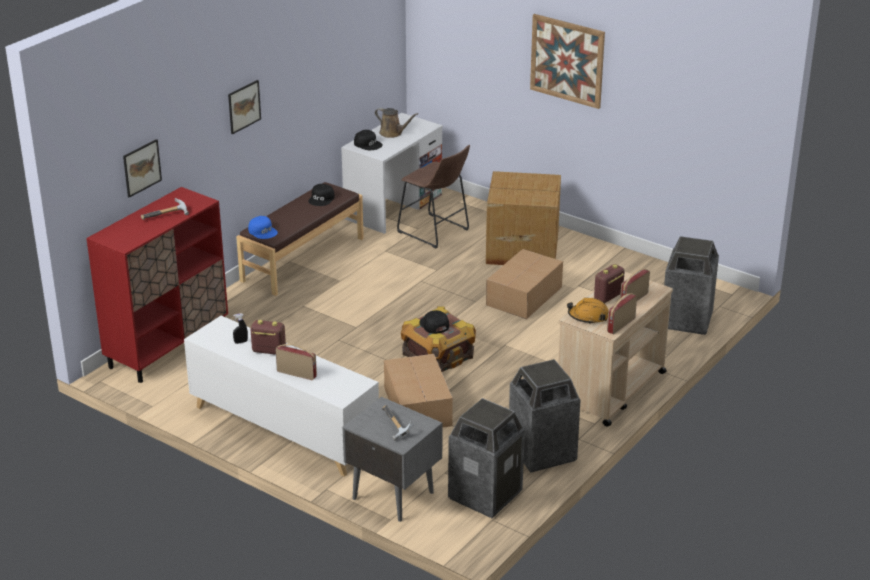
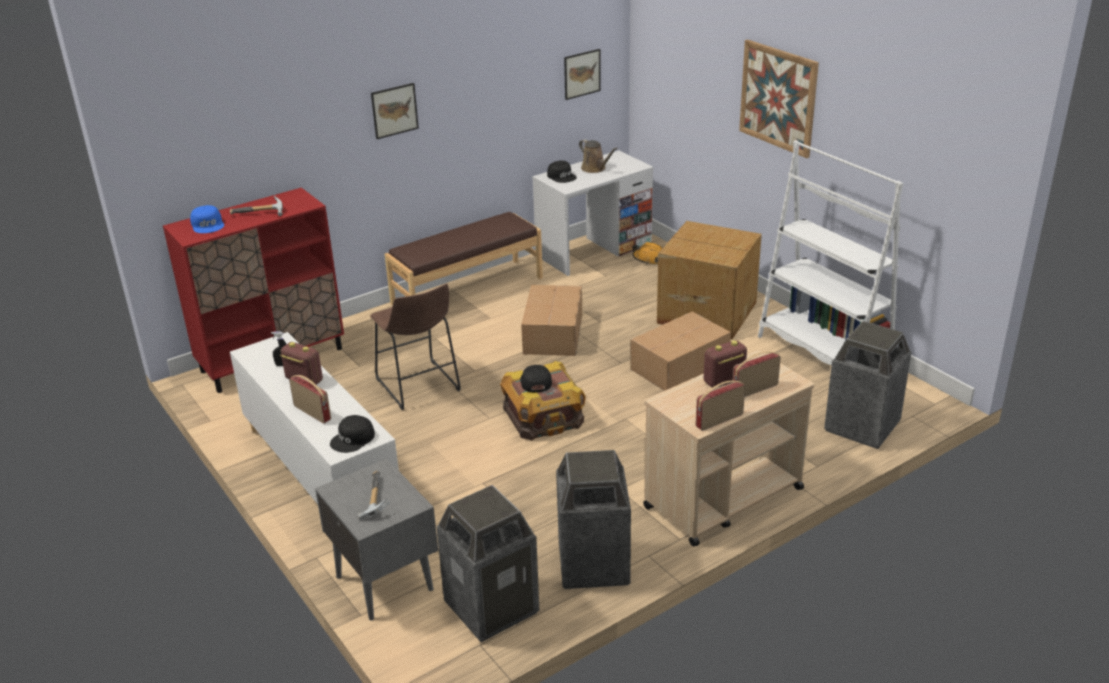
camera: 20 degrees right, 0 degrees up
picture [123,139,162,198] -> picture moved to [564,49,601,100]
blue cap [248,216,278,239] -> blue cap moved to [190,205,224,233]
black cap [308,184,335,206] -> black cap moved to [330,415,375,453]
cardboard box [384,354,453,428] -> cardboard box moved to [521,285,582,356]
brown stool [397,145,470,248] -> brown stool moved to [370,284,461,410]
orange hard hat [567,298,608,324] -> orange hard hat moved to [632,242,662,265]
none -> white bookcase [758,140,904,365]

